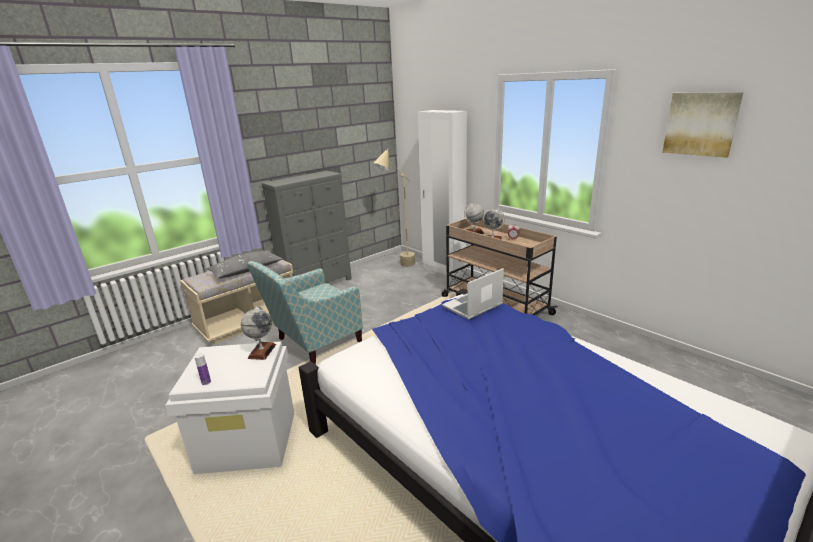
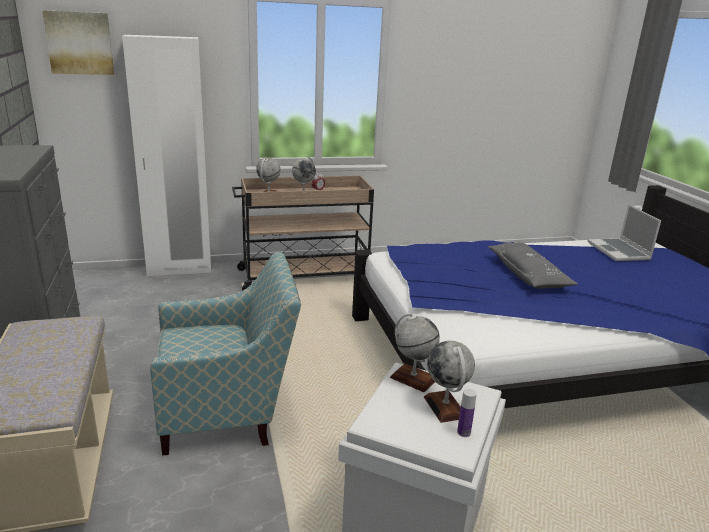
camera: 65 degrees left, 0 degrees up
grey pillow [206,251,283,278] -> grey pillow moved to [488,243,578,289]
armchair [247,261,363,364] -> armchair turned 90 degrees counterclockwise [150,252,301,455]
beige floor lamp [373,149,415,267] -> none
laptop [442,268,504,320] -> laptop moved to [587,204,661,261]
picture [662,92,744,158] -> picture moved to [42,10,114,75]
none -> globe [424,340,475,423]

